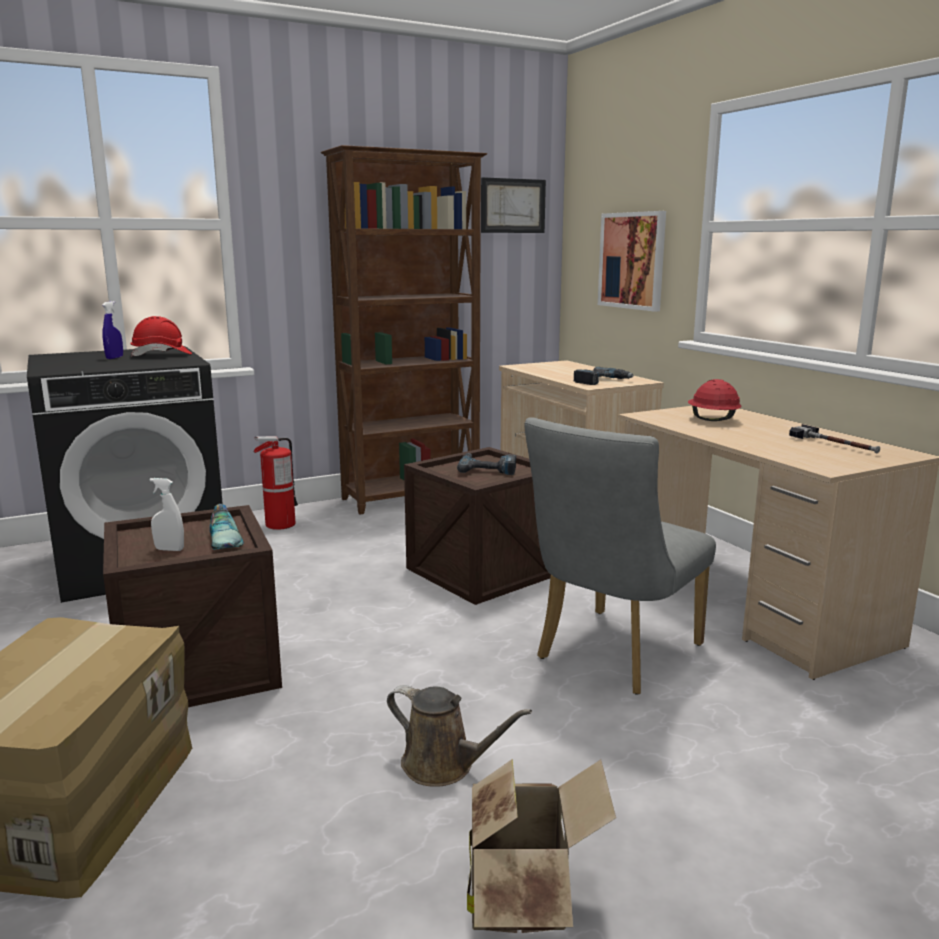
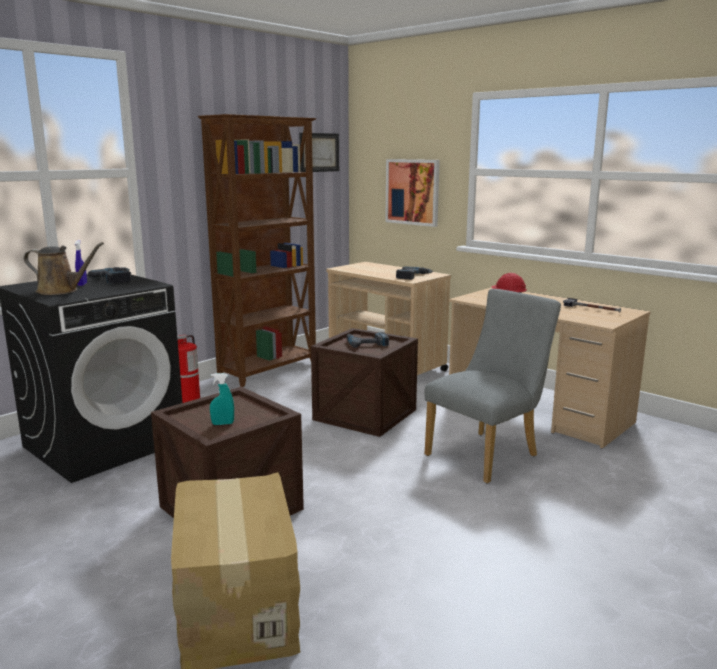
camera: 20 degrees left, 0 degrees up
red hard hat [130,316,192,356] -> power drill [88,267,132,285]
white spray bottle [150,478,184,551] -> turquoise spray bottle [210,373,234,425]
shoe [210,504,244,549] -> none
brown watering can [387,685,532,787] -> brown watering can moved to [24,242,104,295]
cardboard box [467,759,616,933] -> none
grey chair [524,417,716,695] -> grey chair turned 150 degrees counterclockwise [425,289,561,483]

